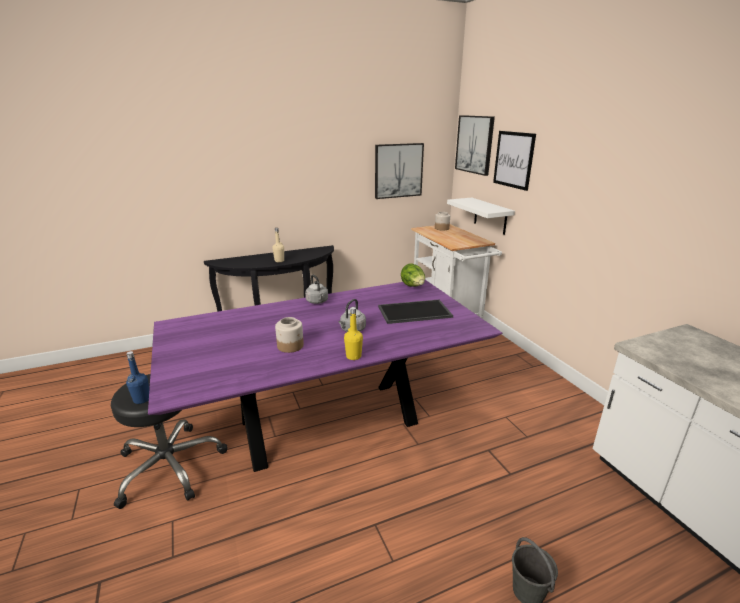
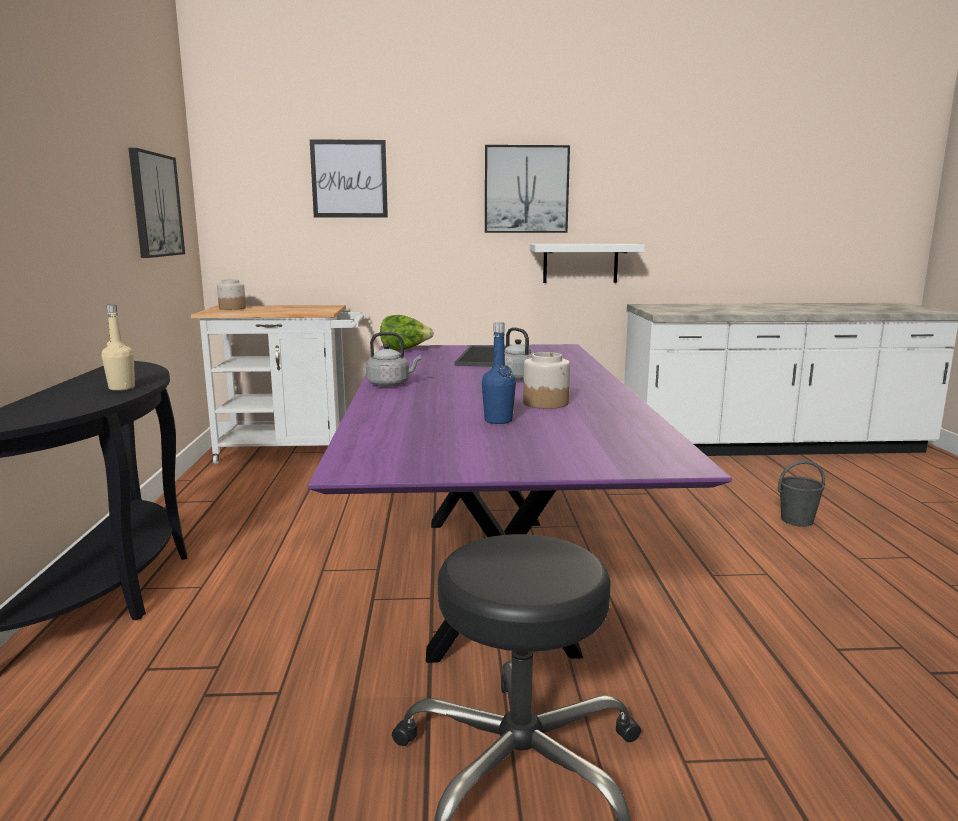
camera: 70 degrees left, 10 degrees down
blue bottle [126,351,149,404] -> blue bottle moved to [482,322,516,424]
yellow bottle [344,307,363,360] -> none
white shelf [447,198,515,235] -> white shelf moved to [530,244,645,283]
picture [455,115,495,176] -> picture moved to [485,145,570,233]

